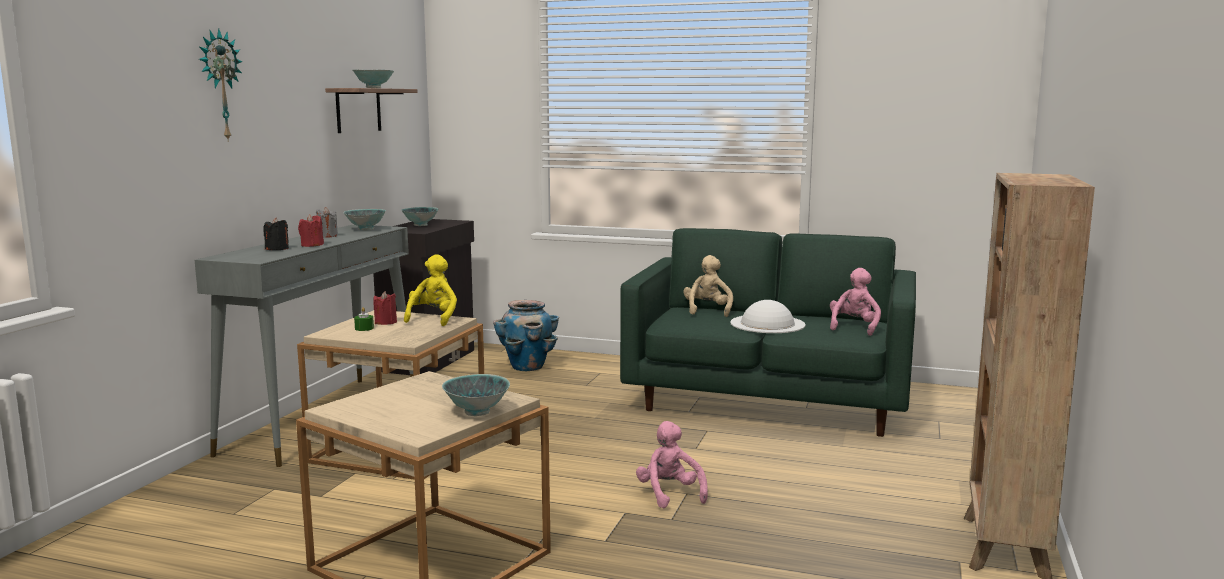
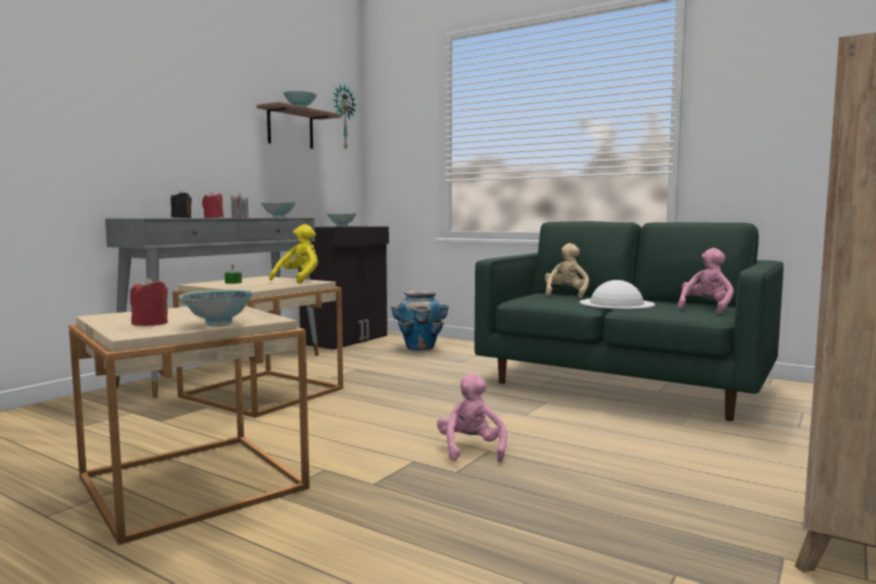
camera: 15 degrees right, 5 degrees down
wall clock [199,28,243,142] -> wall clock moved to [333,85,356,149]
red candle [374,291,397,325] -> red candle moved to [130,277,168,326]

